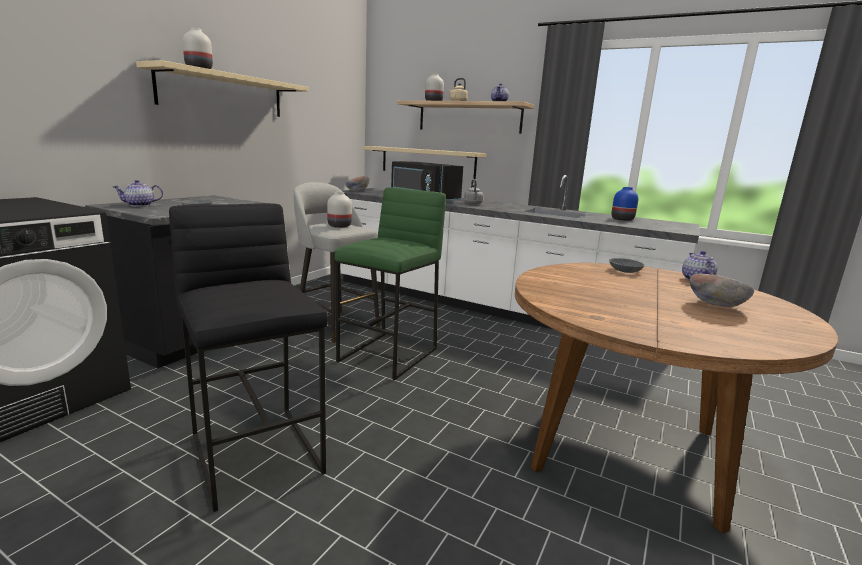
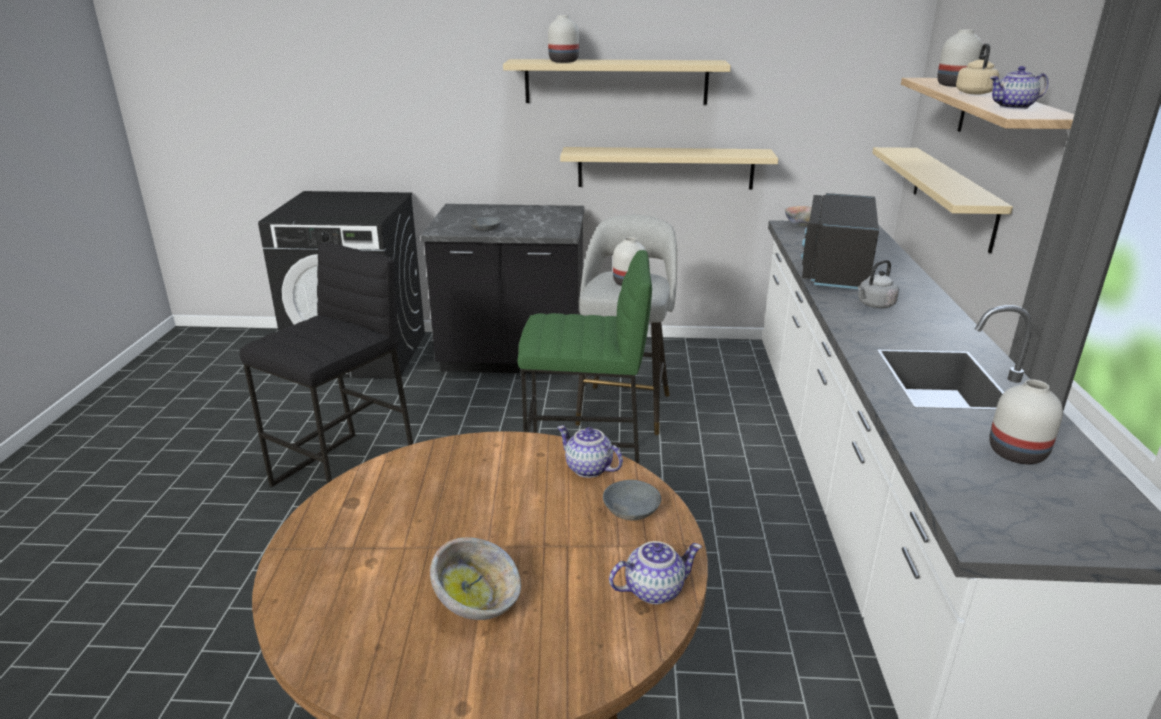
camera: 65 degrees right, 10 degrees up
teapot [113,180,163,207] -> teapot moved to [557,426,623,478]
blue vase [611,187,638,221] -> white vase [989,379,1063,464]
none -> beige shelf [560,147,778,189]

